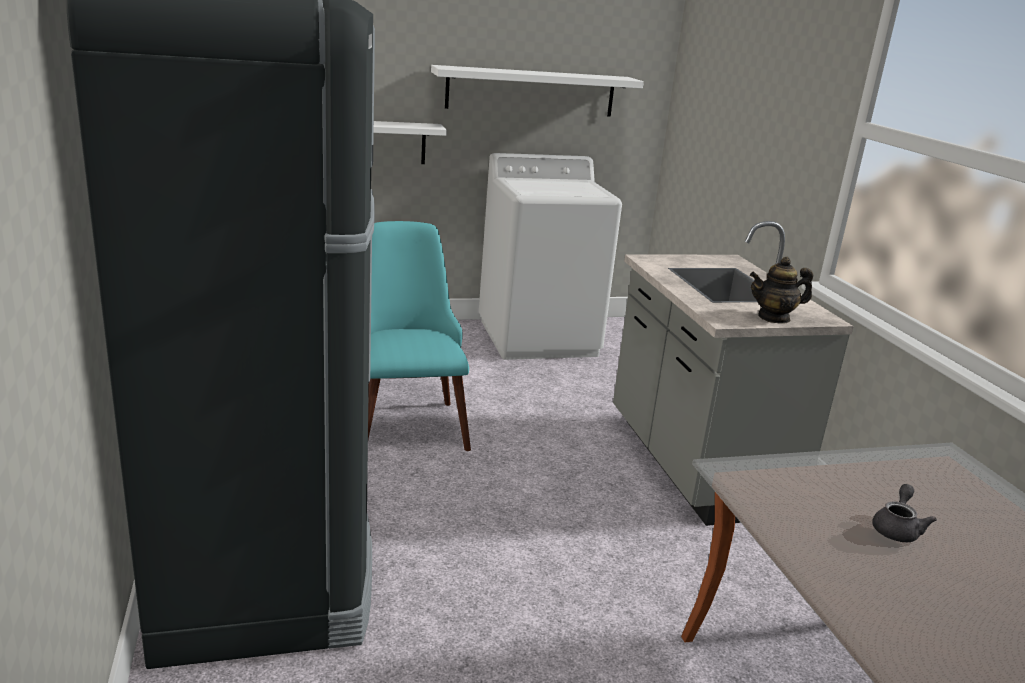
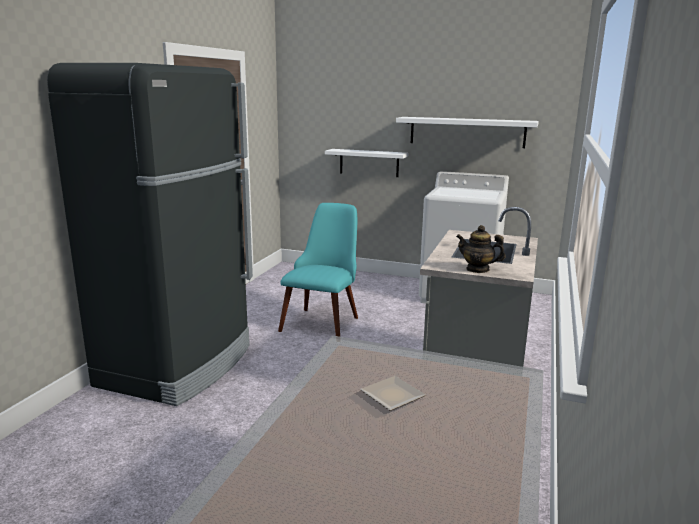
camera: 35 degrees right, 5 degrees down
grey teapot [872,484,937,542] -> plate [360,376,426,411]

